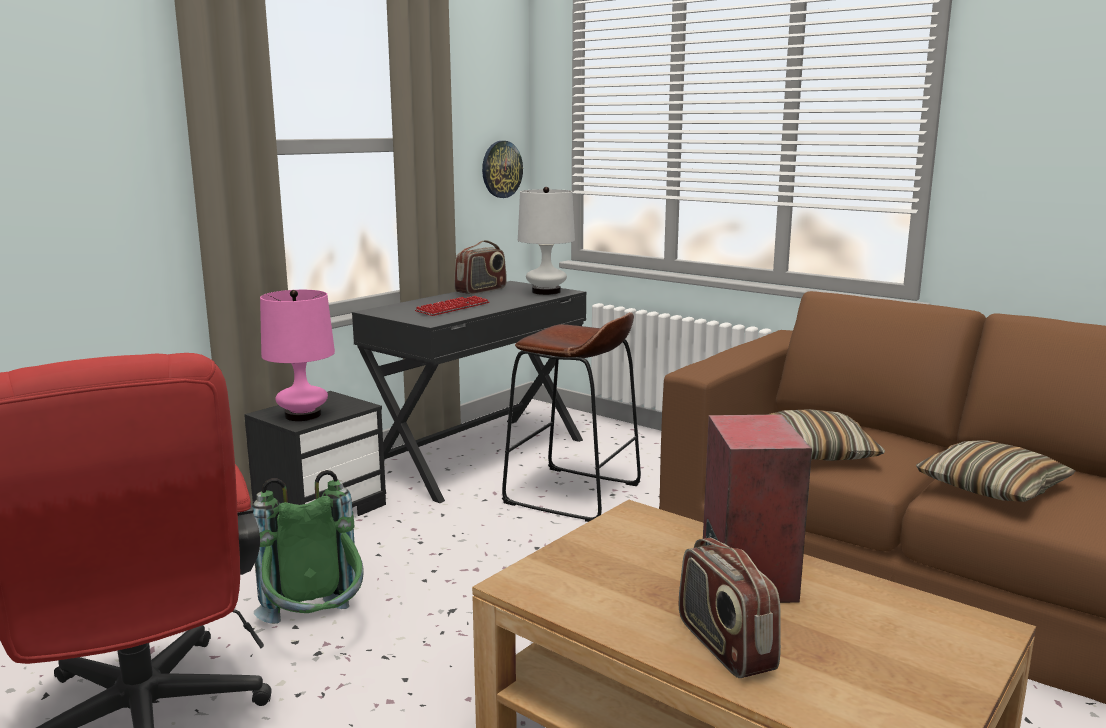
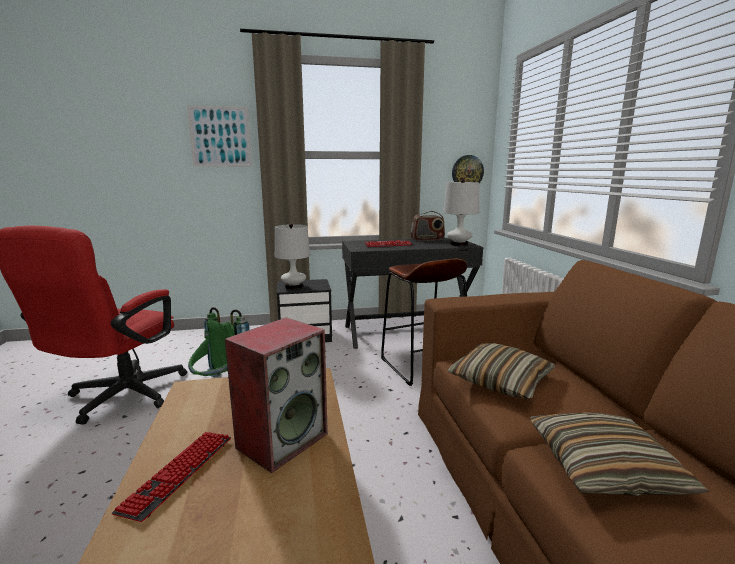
camera: 40 degrees right, 0 degrees up
pink table lamp [260,290,335,421] -> white table lamp [275,224,310,289]
radio [679,538,781,678] -> keyboard [112,432,231,522]
none -> picture [187,105,252,167]

